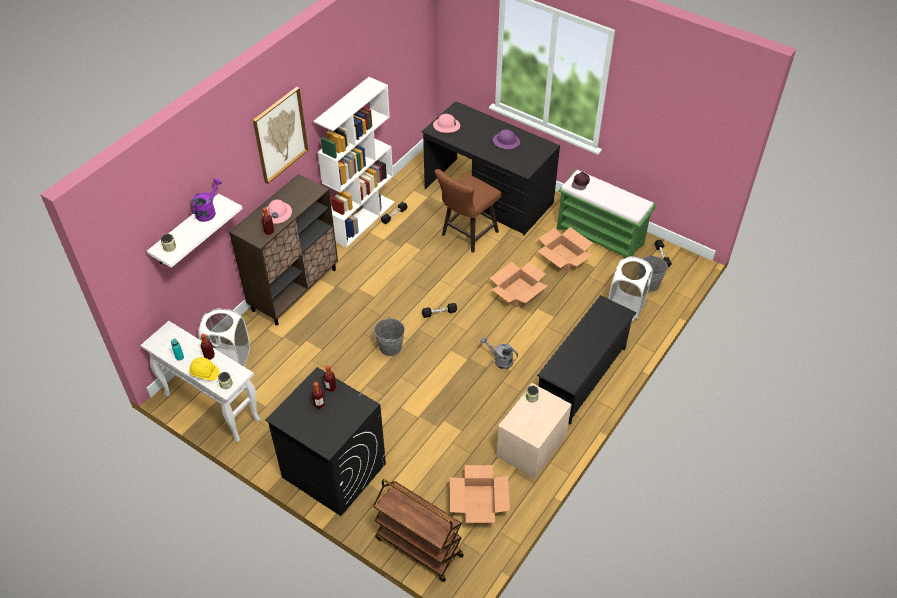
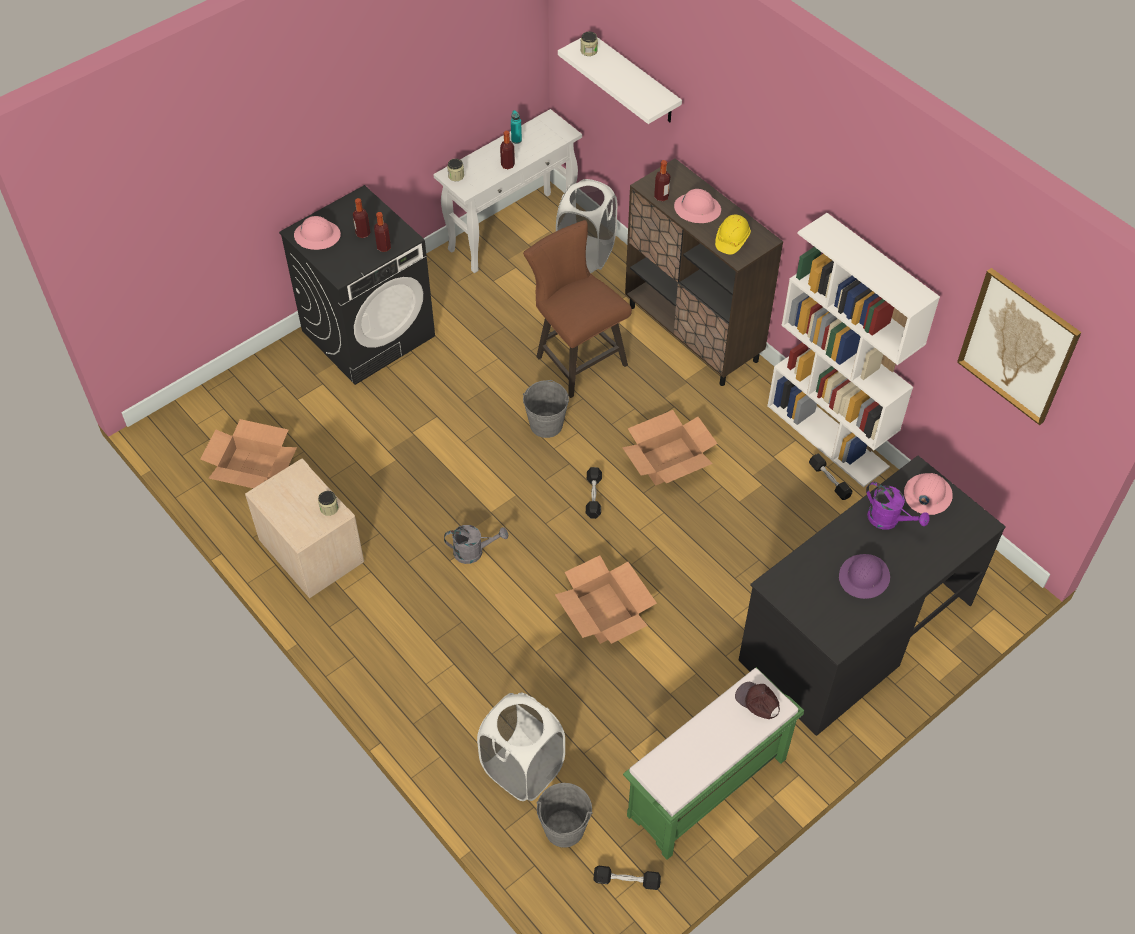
camera: 105 degrees right, 5 degrees up
yellow hard hat [189,357,219,381] -> yellow hard hat moved to [715,215,751,255]
purple watering can [191,179,222,222] -> purple watering can moved to [866,482,929,530]
picture [253,87,308,184] -> picture moved to [957,268,1082,425]
brown cart [373,479,464,582] -> none
brown stool [435,169,501,253] -> brown stool moved to [523,220,632,398]
grey watering can [480,337,518,369] -> grey watering can turned 45 degrees clockwise [444,525,508,564]
black shoe rack [537,295,636,425] -> none
cardboard box [538,227,593,272] -> cardboard box moved to [622,410,718,485]
none -> pink hard hat [294,216,341,250]

